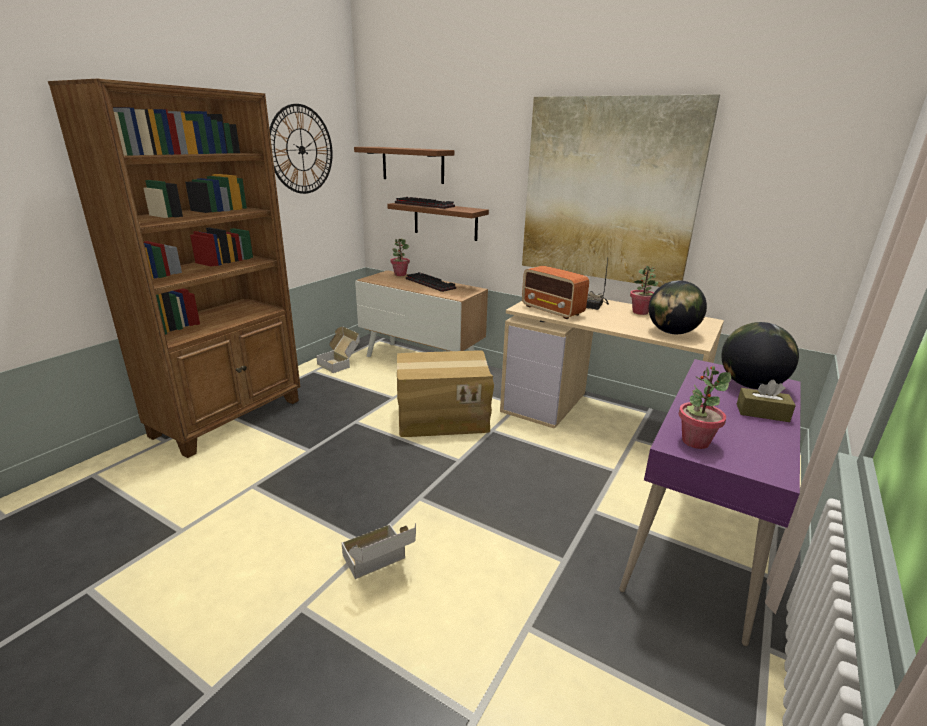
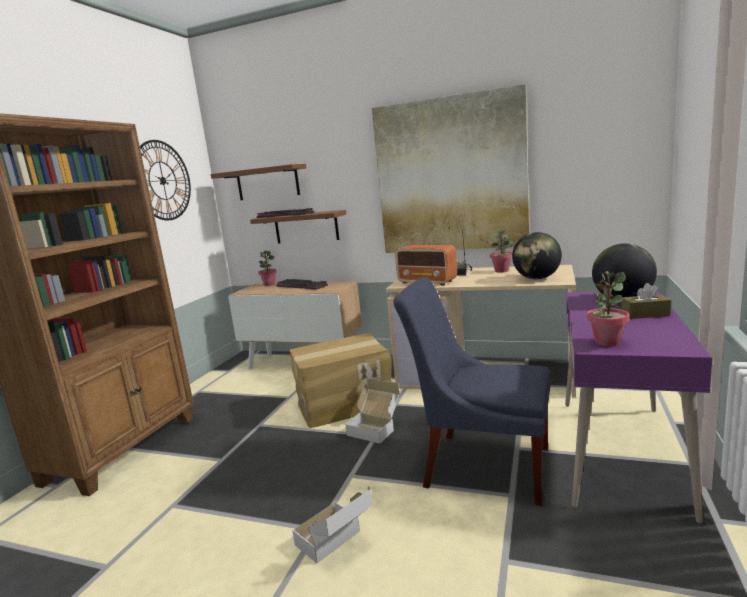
camera: 10 degrees left, 10 degrees down
cardboard box [316,327,360,373] -> cardboard box moved to [345,378,400,444]
none -> blue chair [394,277,550,506]

